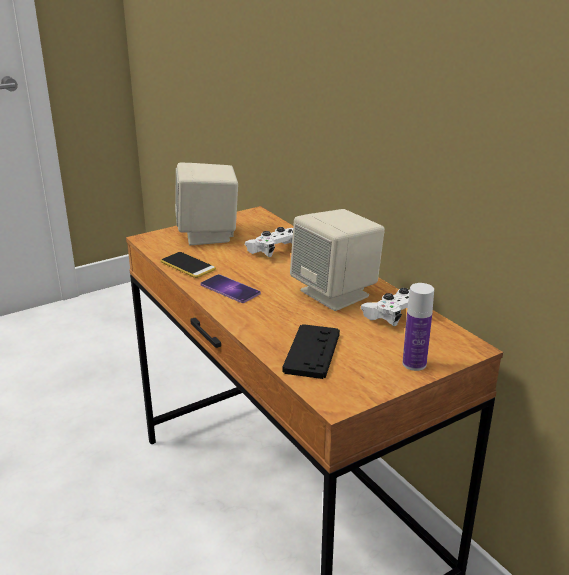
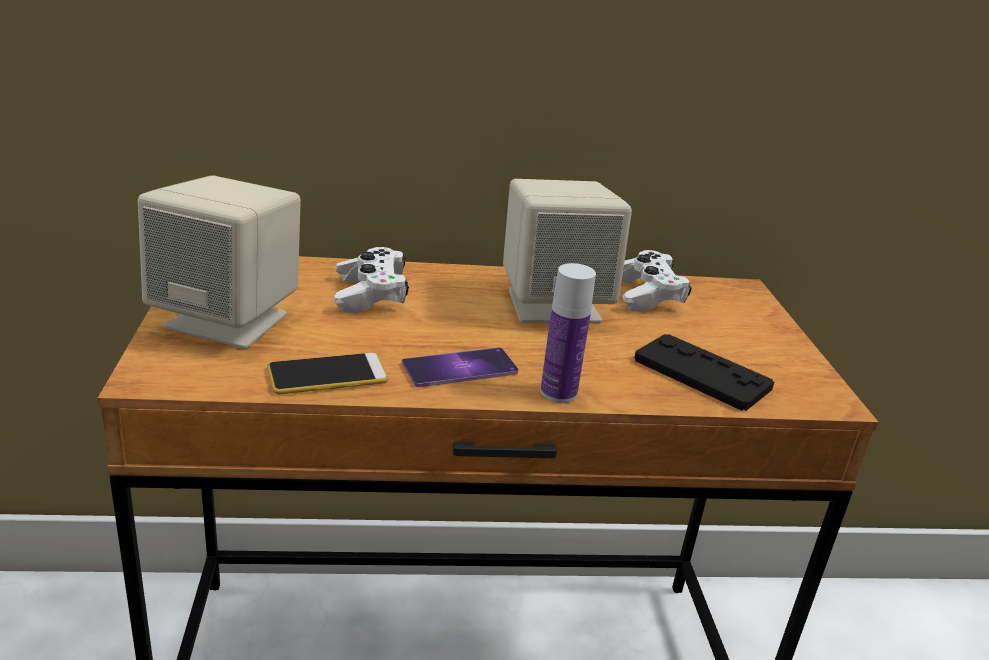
camera: 65 degrees left, 0 degrees up
bottle [403,283,434,371] -> bottle moved to [540,263,596,403]

